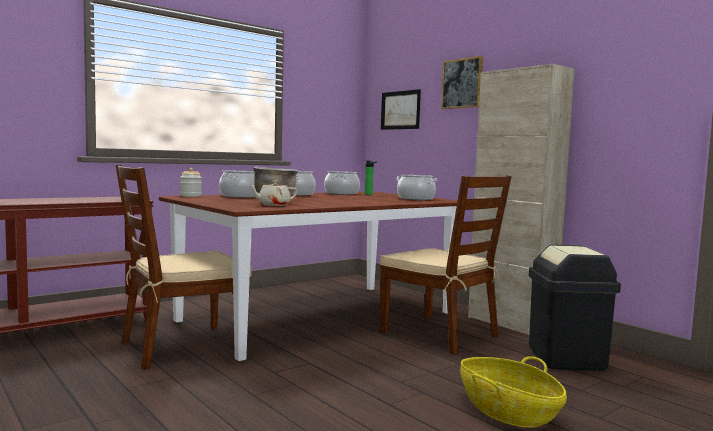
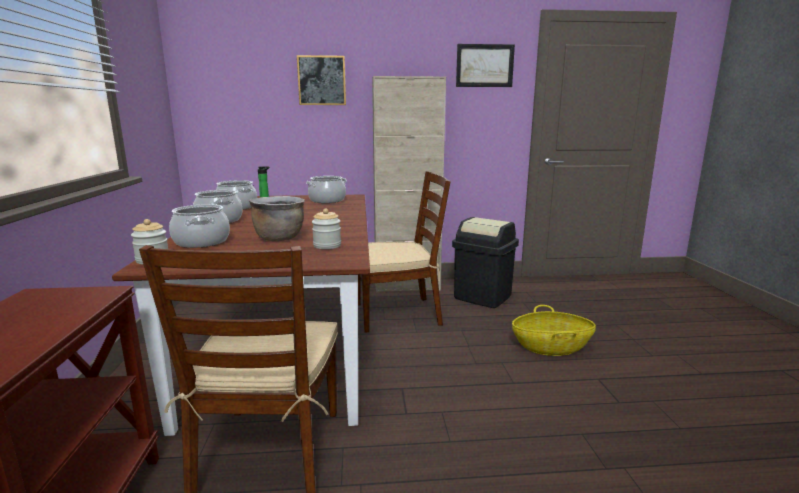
camera: 55 degrees left, 10 degrees up
beige teapot [248,180,298,206] -> jar [312,209,341,249]
picture [381,89,421,130] -> picture moved to [456,44,515,87]

